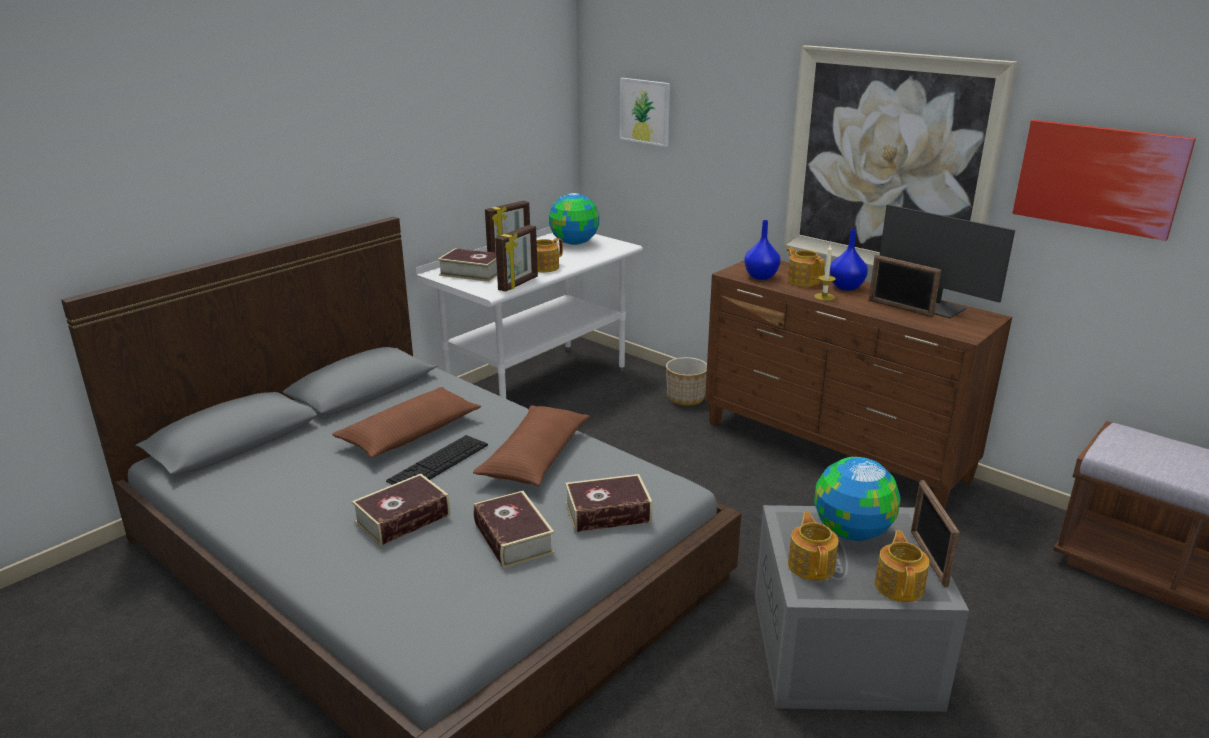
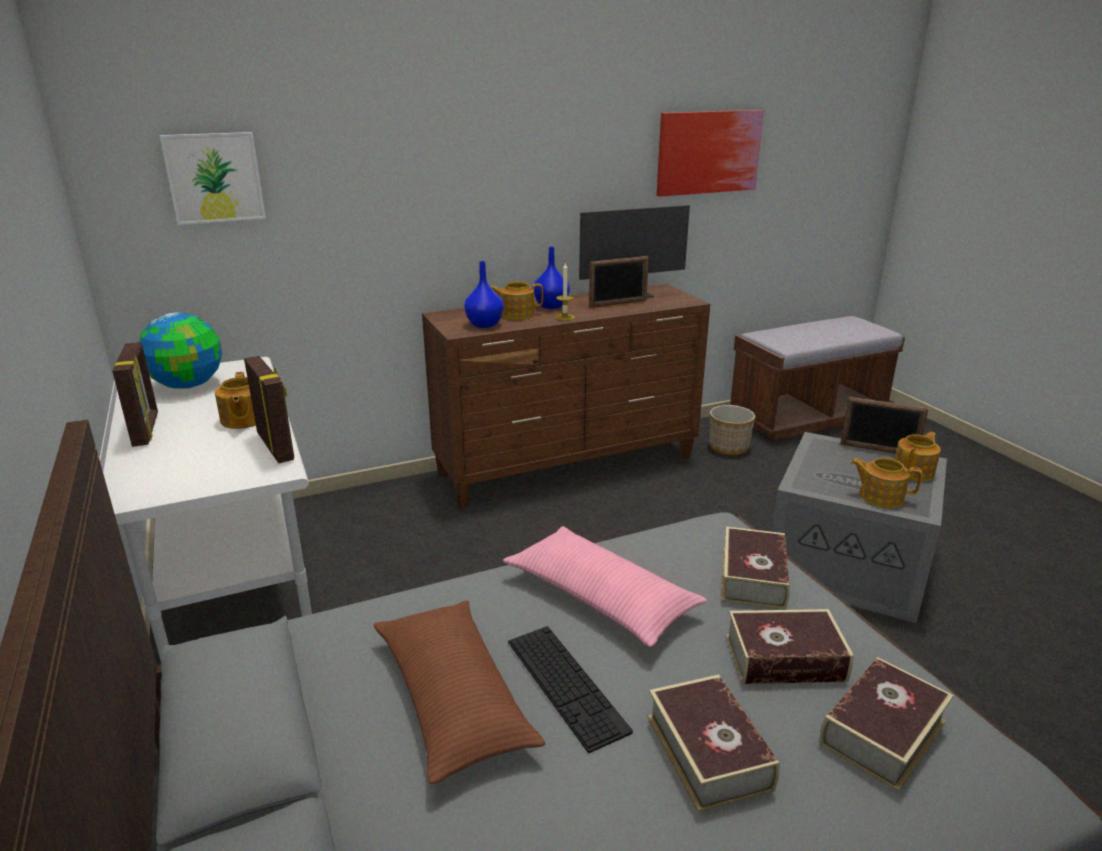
camera: 65 degrees left, 0 degrees up
book [438,248,497,282] -> book moved to [820,657,954,792]
brown pillow [473,405,590,486] -> pink pillow [503,526,707,647]
planter [666,357,707,406] -> planter moved to [709,405,755,455]
picture [784,45,1018,267] -> none
globe [814,457,901,541] -> none
teapot [875,531,930,602] -> teapot turned 105 degrees clockwise [894,432,941,481]

